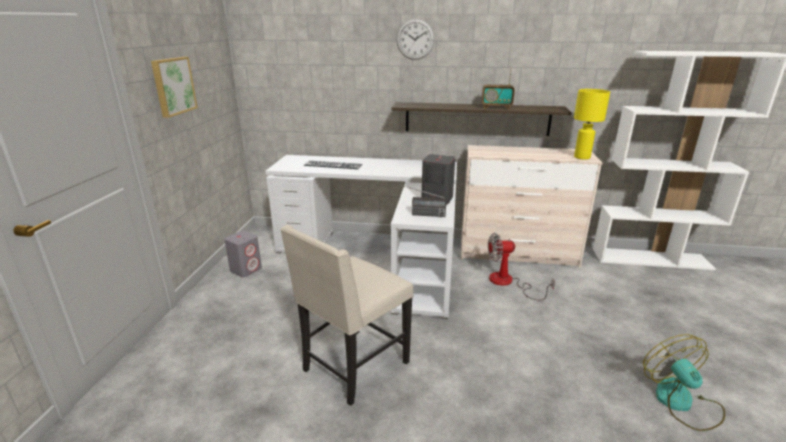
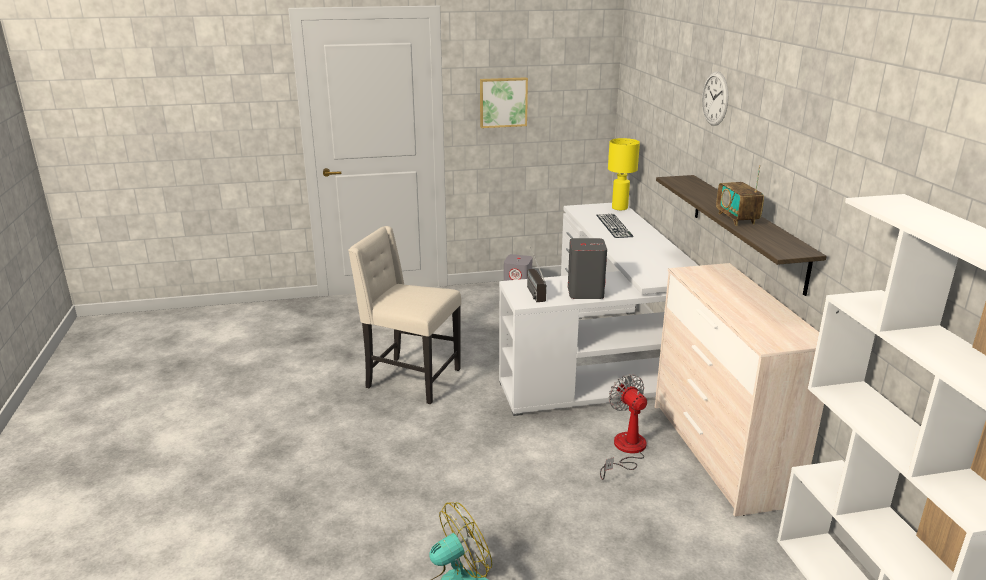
camera: 70 degrees right, 0 degrees up
yellow table lamp [574,89,610,160] -> yellow table lamp moved to [608,138,640,210]

